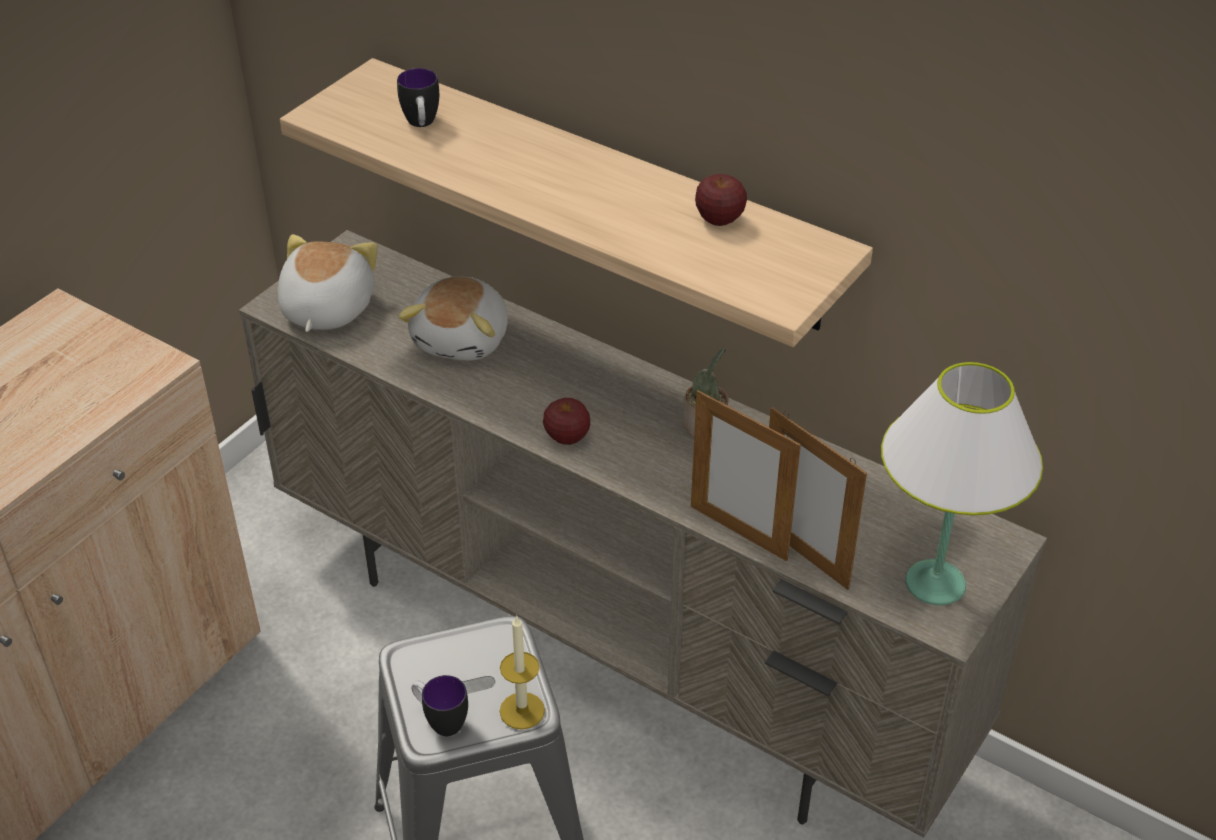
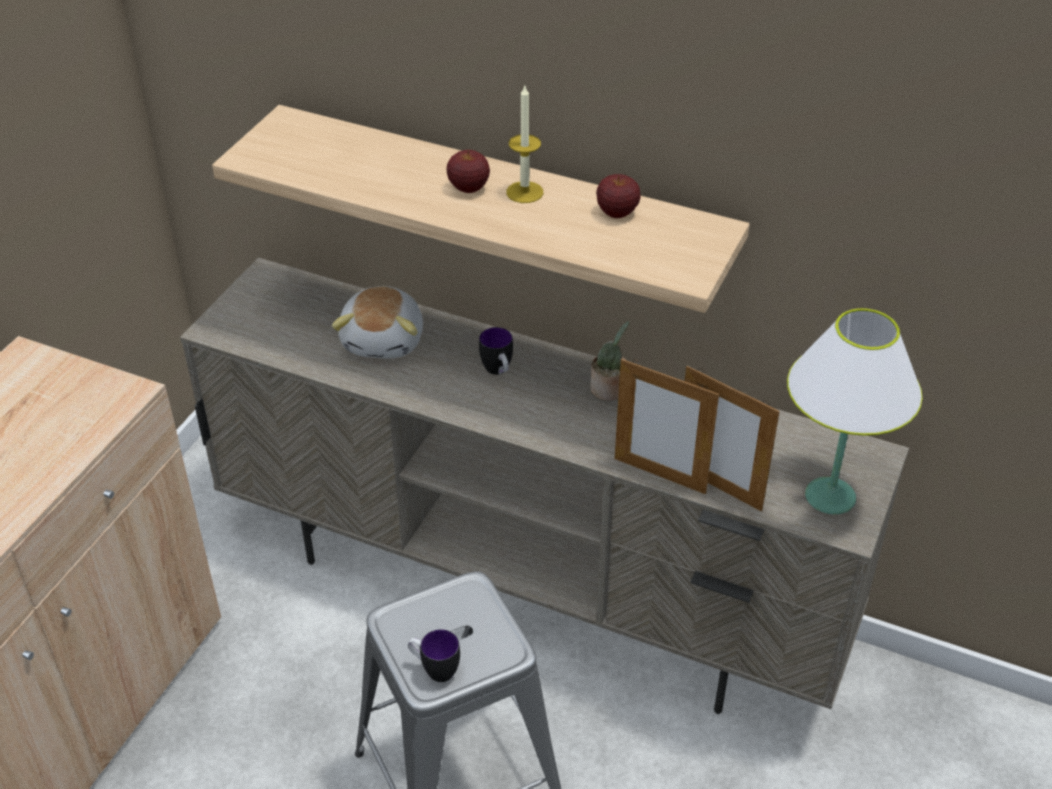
camera: 10 degrees left, 0 degrees up
plush toy [278,234,378,332] -> none
mug [397,68,439,127] -> mug moved to [479,327,513,375]
candle [500,615,545,730] -> candle moved to [506,86,543,203]
apple [543,398,590,445] -> apple moved to [446,150,490,193]

